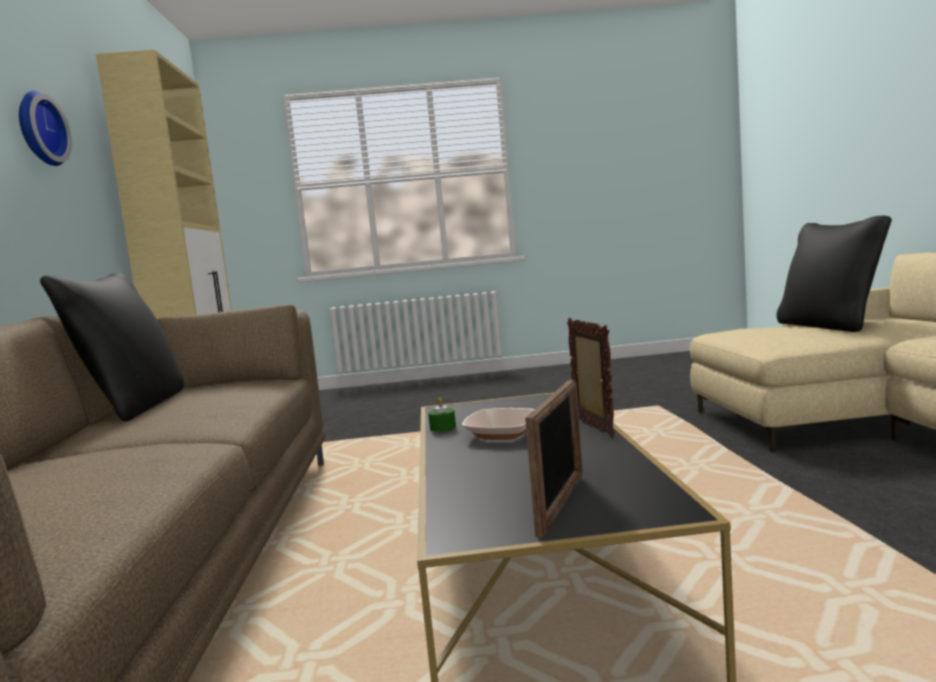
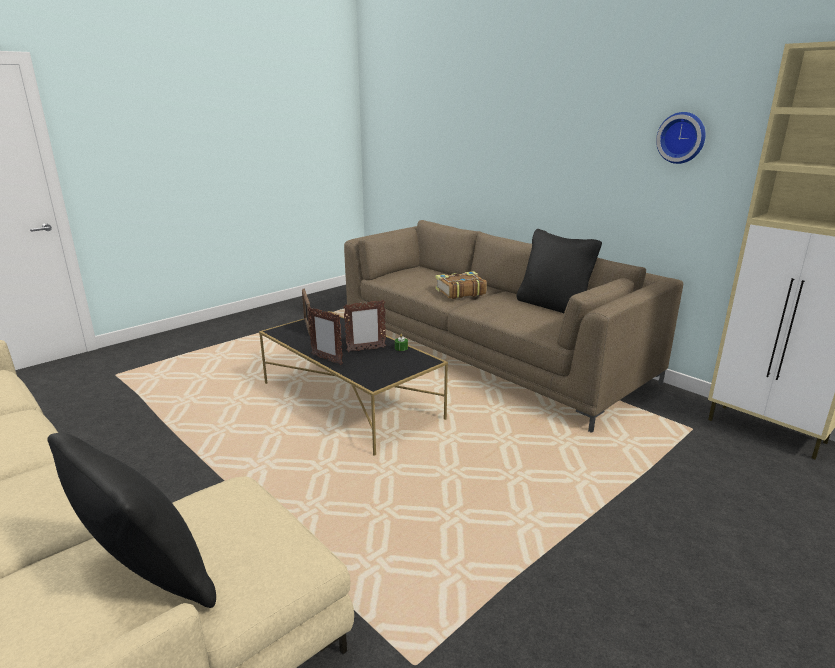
camera: 140 degrees right, 15 degrees up
bowl [462,408,535,440] -> picture frame [343,300,386,352]
none -> book [435,271,487,299]

